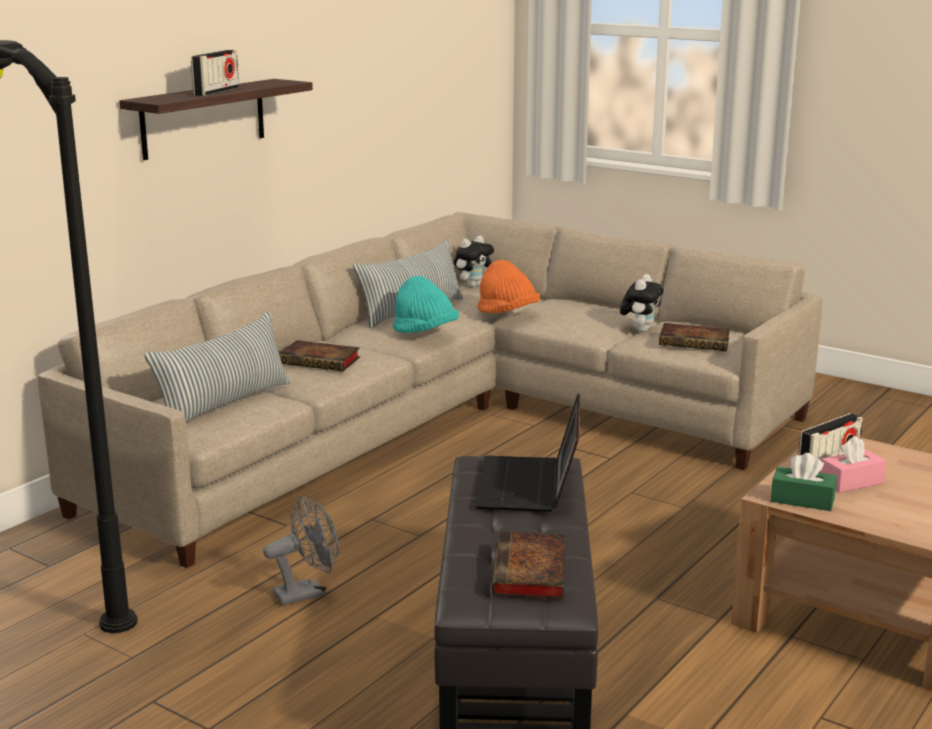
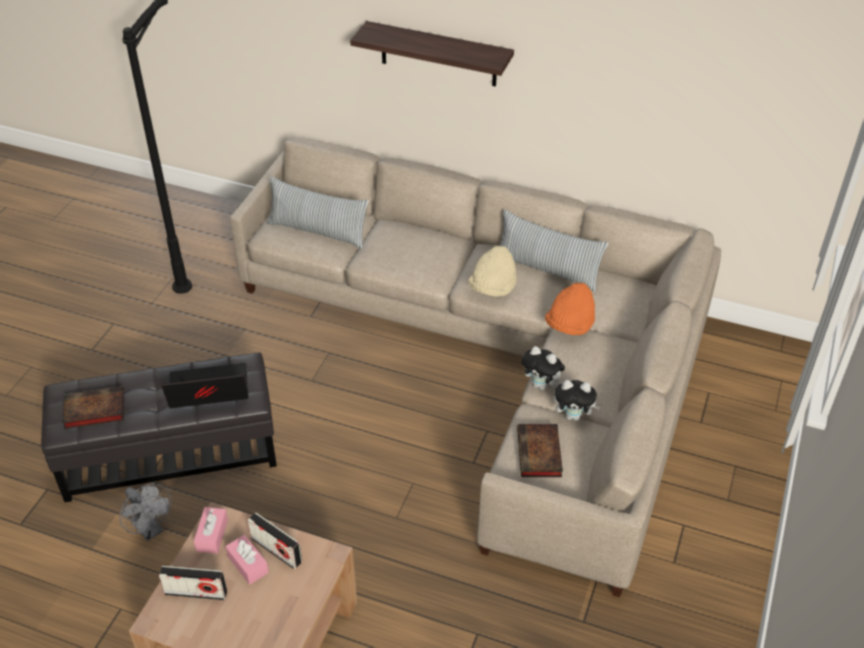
camera: 75 degrees right, 25 degrees up
radio [191,50,239,96] -> radio moved to [159,566,227,600]
grey fan [263,496,339,605] -> grey fan moved to [120,483,172,541]
book [279,340,360,371] -> none
turquoise hat [393,276,459,333] -> beige hat [468,246,517,297]
plush toy [454,236,494,288] -> plush toy moved to [521,346,565,390]
green tissue box [771,453,837,511] -> pink tissue box [194,507,228,554]

